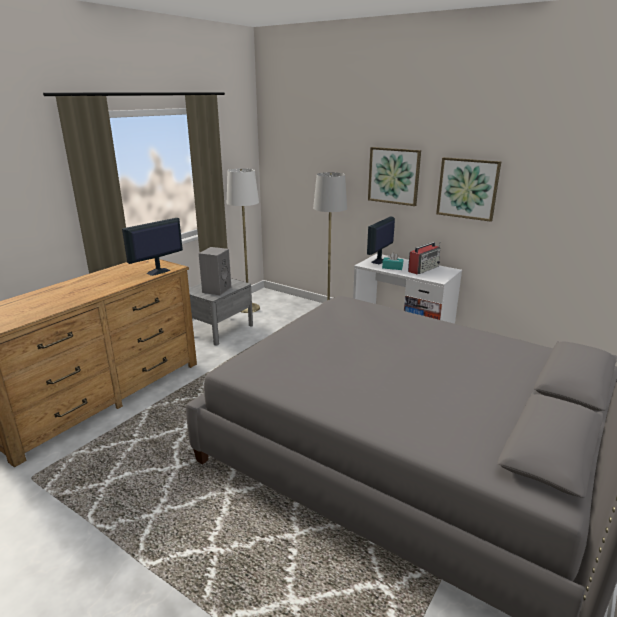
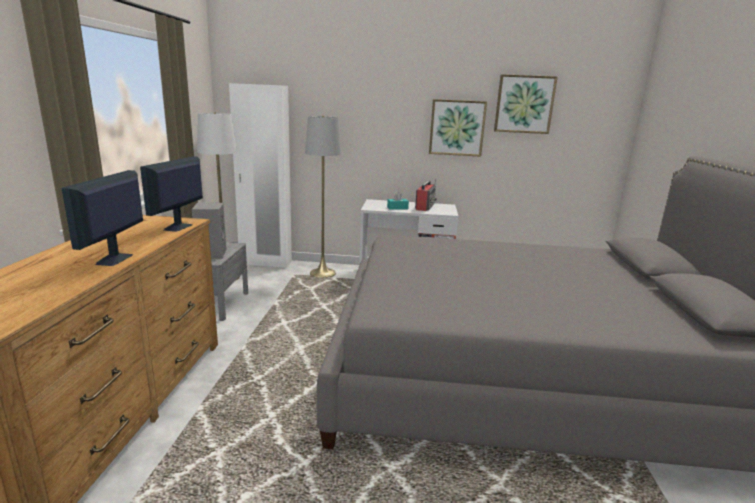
camera: 30 degrees left, 5 degrees down
monitor [367,216,395,264] -> monitor moved to [62,170,143,266]
picture [368,147,421,206] -> picture moved to [494,74,558,134]
none -> white wardrobe [229,83,292,268]

